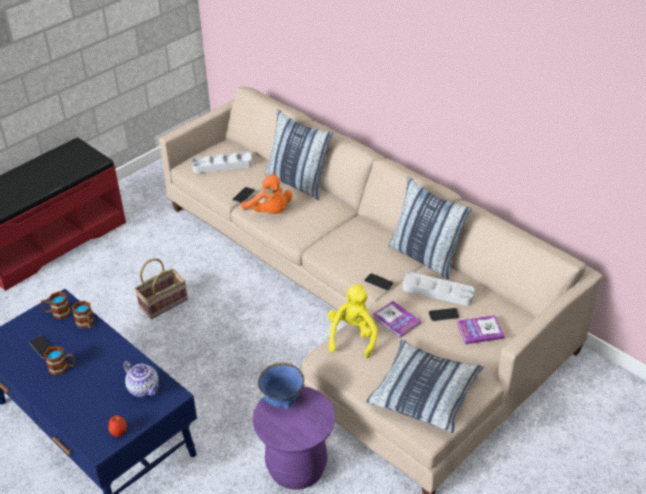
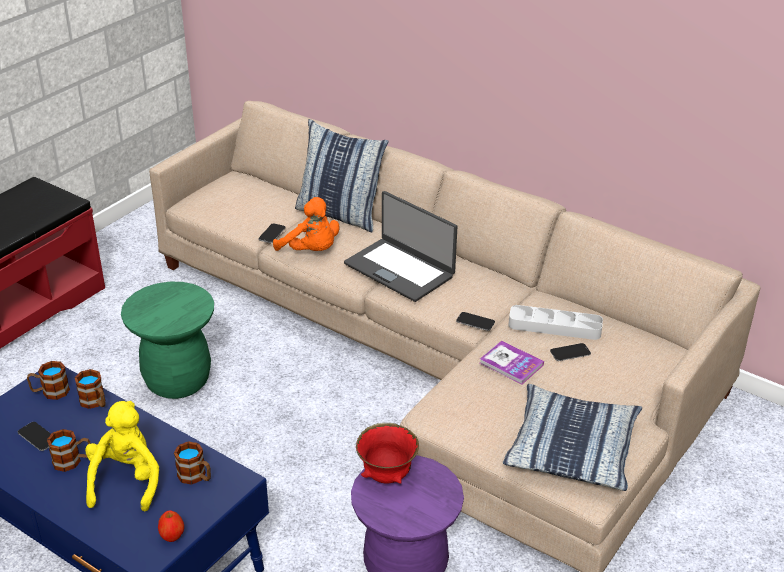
camera: 10 degrees left, 5 degrees down
teapot [123,361,159,397] -> mug [174,441,211,485]
basket [135,258,188,319] -> green stool [121,282,214,399]
grey tray [192,152,252,173] -> none
blue bowl [258,362,305,409] -> red bowl [356,423,419,484]
yellow plush toy [328,285,378,358] -> yellow plush toy moved to [85,401,159,511]
pillow [389,176,472,280] -> none
book [457,315,505,344] -> none
none -> laptop [344,191,458,302]

